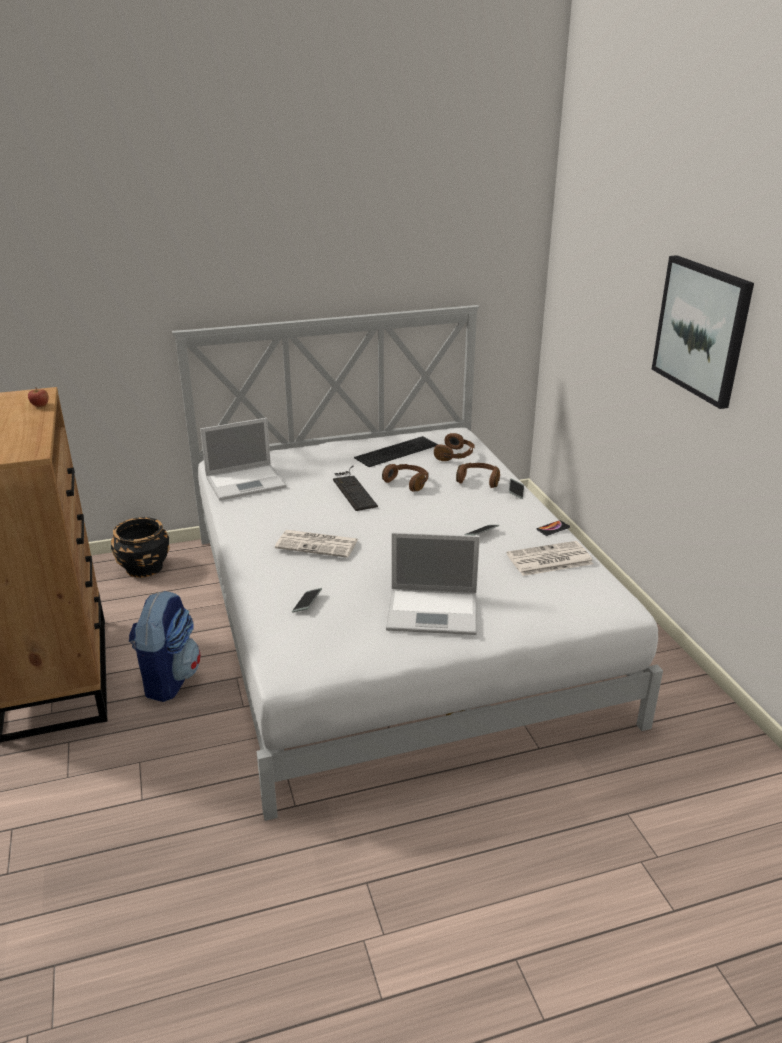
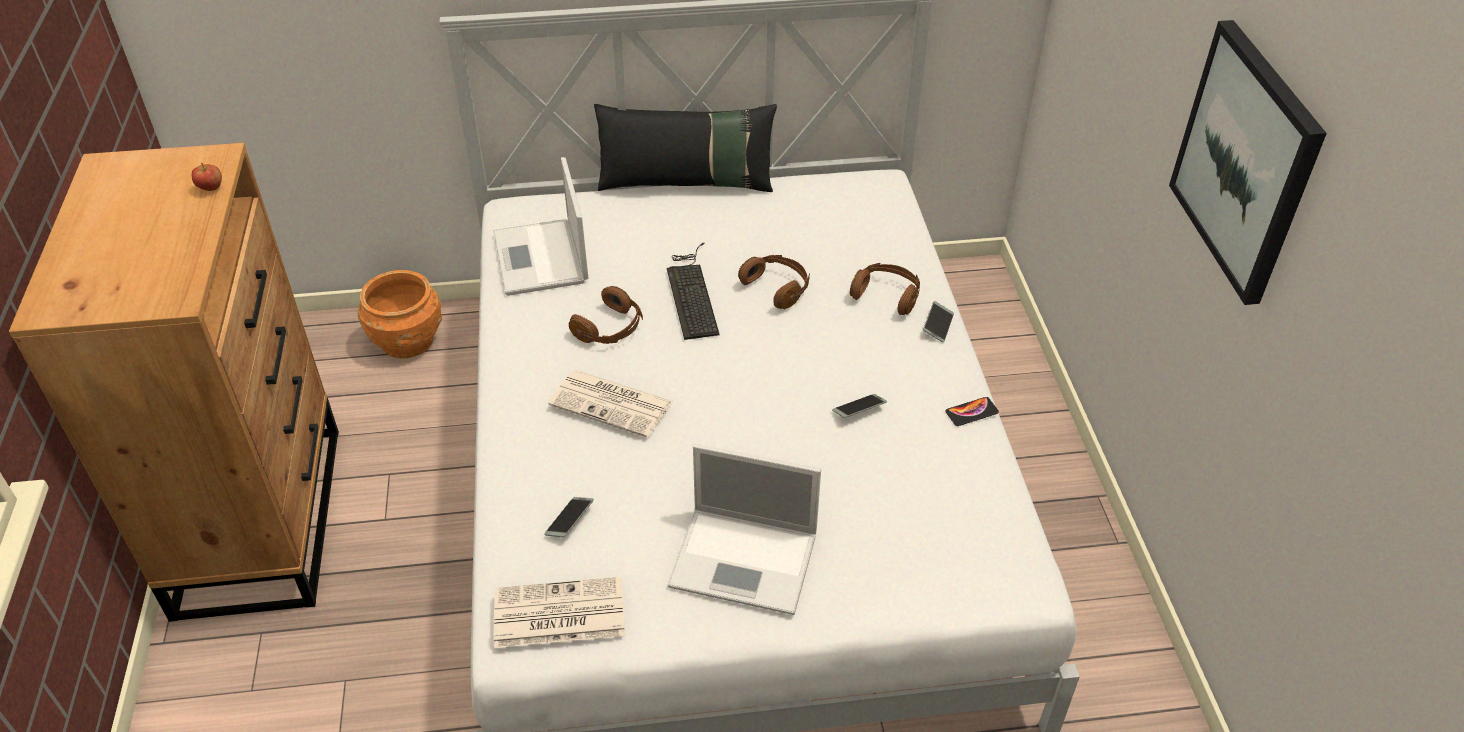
camera: 10 degrees right, 15 degrees up
black planter [111,517,170,578] -> orange planter [358,270,442,359]
backpack [128,591,201,702] -> none
laptop [200,418,286,500] -> laptop turned 90 degrees clockwise [494,157,588,296]
keyboard [354,436,438,467] -> none
brown headphones [434,433,475,461] -> brown headphones moved to [569,286,643,344]
newspaper [507,541,593,576] -> newspaper moved to [494,577,625,648]
none -> black pillow [594,104,777,192]

